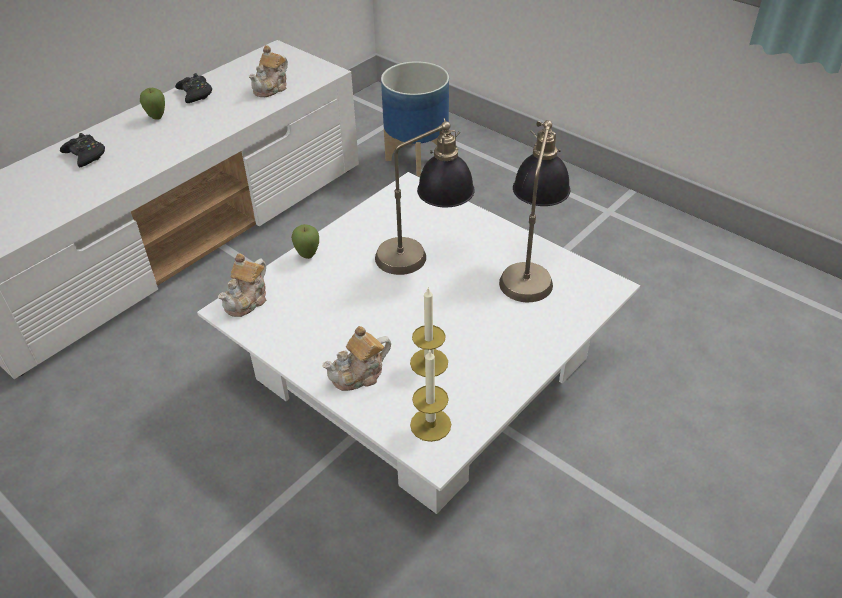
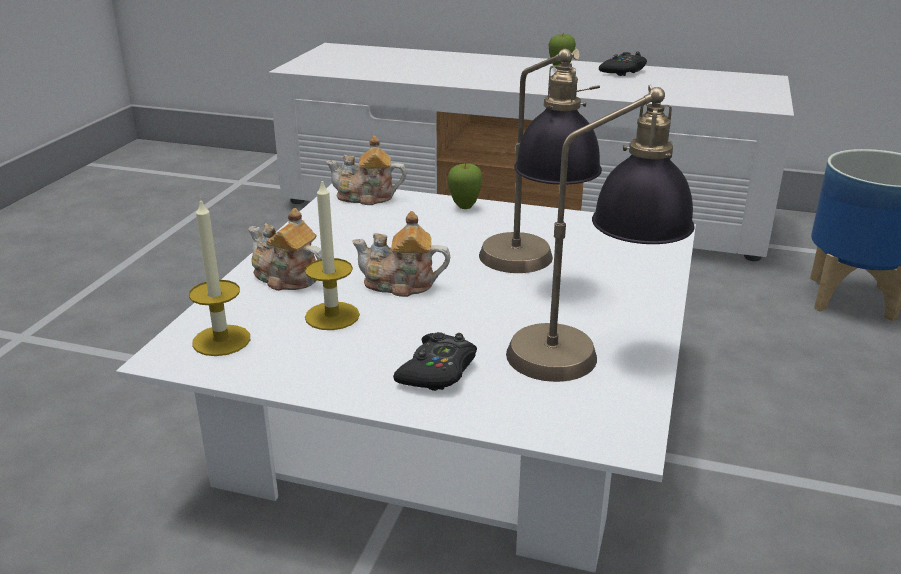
camera: 65 degrees right, 15 degrees down
black game controller [60,133,105,167] -> black game controller moved to [393,332,477,391]
teapot [248,45,288,97] -> teapot moved to [352,211,450,297]

